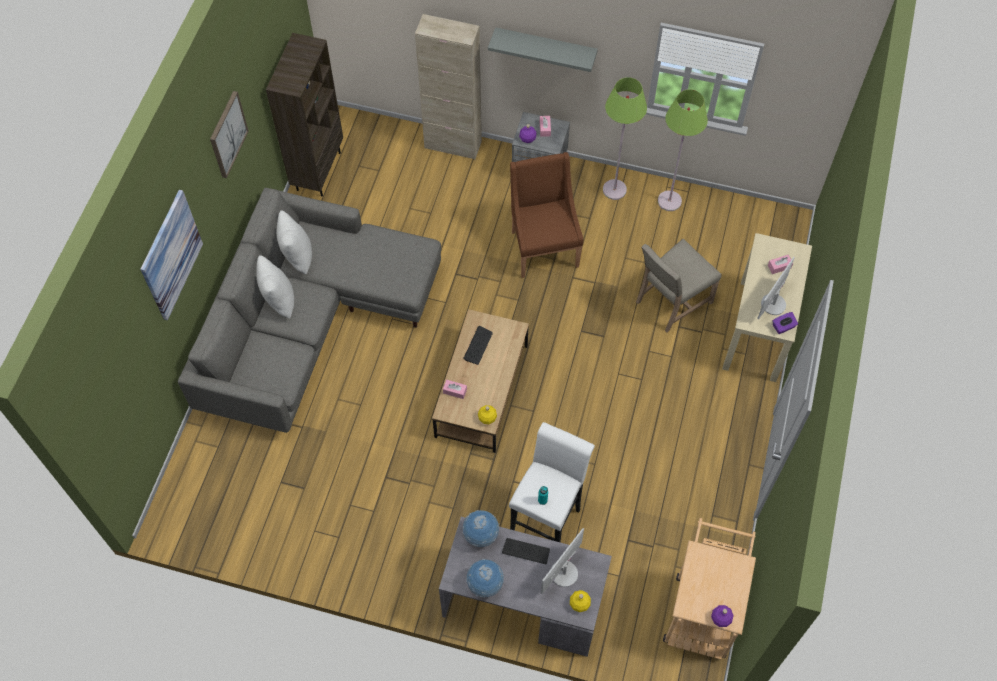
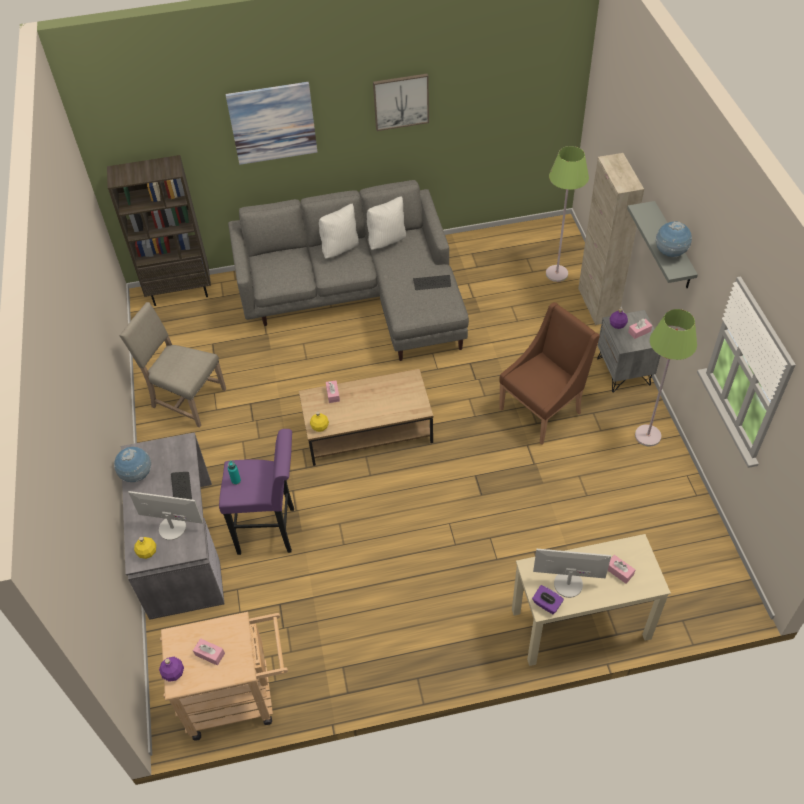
camera: 65 degrees right, 10 degrees down
brown bookcase [266,33,343,197] -> brown bookcase moved to [107,155,211,306]
keyboard [463,326,493,365] -> keyboard moved to [413,275,451,290]
globe [463,510,499,547] -> globe moved to [656,221,692,257]
white stool [509,422,595,542] -> purple stool [219,429,294,555]
beige chair [636,239,722,332] -> beige chair moved to [119,302,226,428]
green floor lamp [658,89,708,211] -> green floor lamp moved to [546,146,589,282]
none -> pink tissue box [193,638,225,666]

